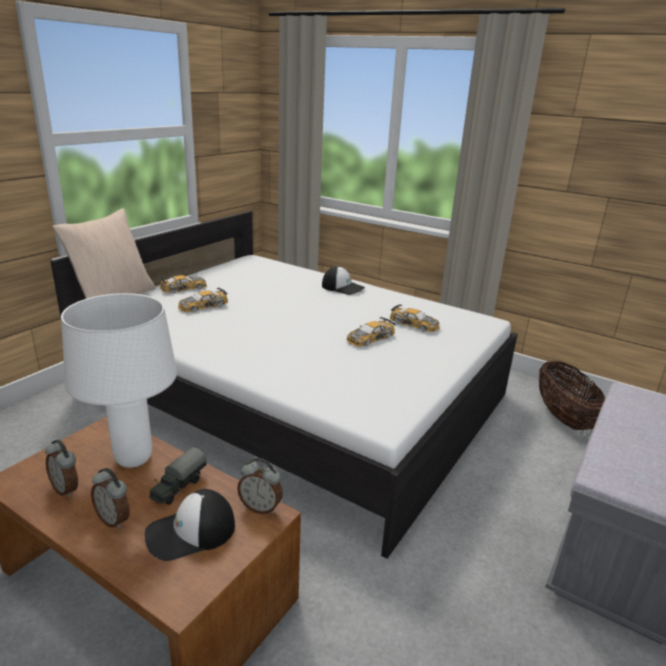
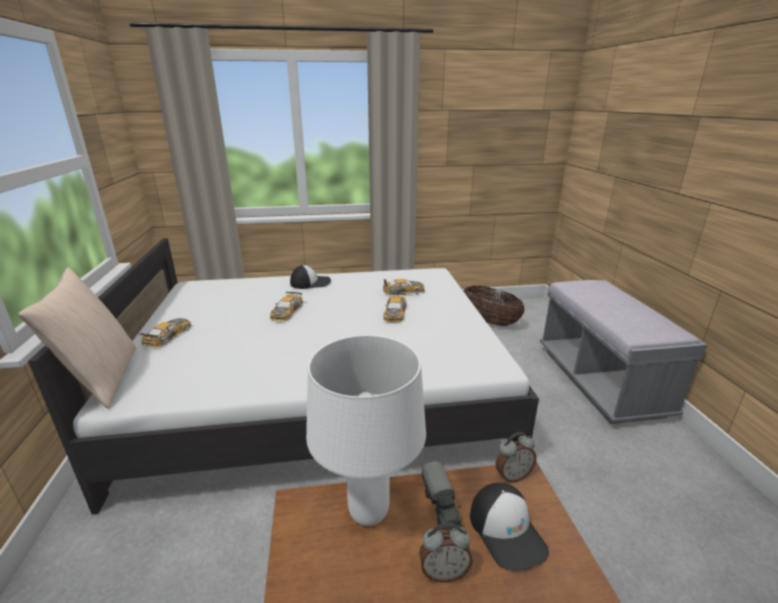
camera: 40 degrees left, 0 degrees up
alarm clock [45,439,78,498] -> none
cap [145,489,235,561] -> cap turned 45 degrees counterclockwise [470,483,549,571]
toy car [178,288,228,312] -> toy car moved to [270,292,303,321]

